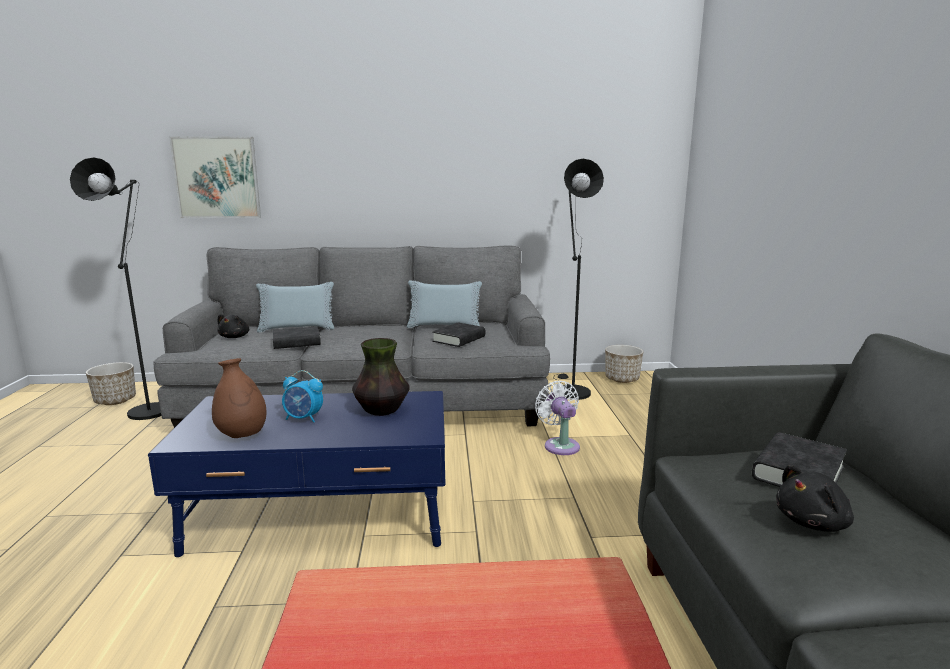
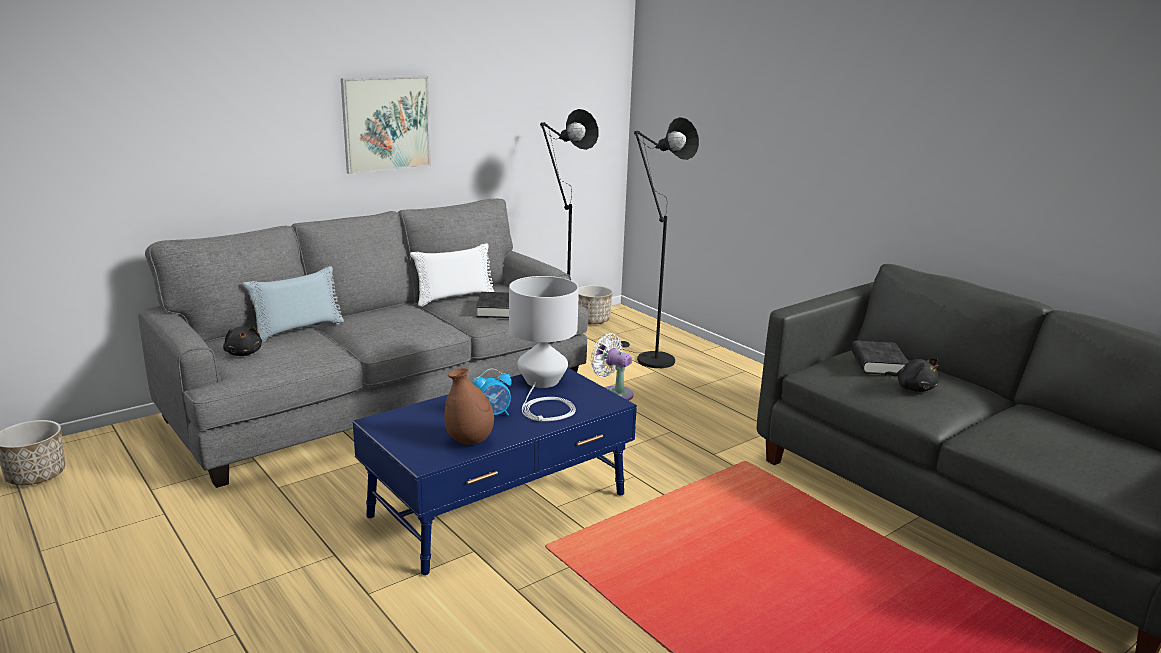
camera: 35 degrees left, 5 degrees up
black floor lamp [70,157,161,420] -> black floor lamp moved to [613,117,699,368]
picture [169,136,261,218] -> picture moved to [341,76,431,174]
black book [273,326,321,349] -> none
vase [352,338,410,416] -> white table lamp [509,276,579,422]
blue pillow [407,280,482,328] -> white pillow [410,243,494,306]
black plush toy [776,464,854,532] -> black plush toy turned 75 degrees counterclockwise [884,358,939,392]

